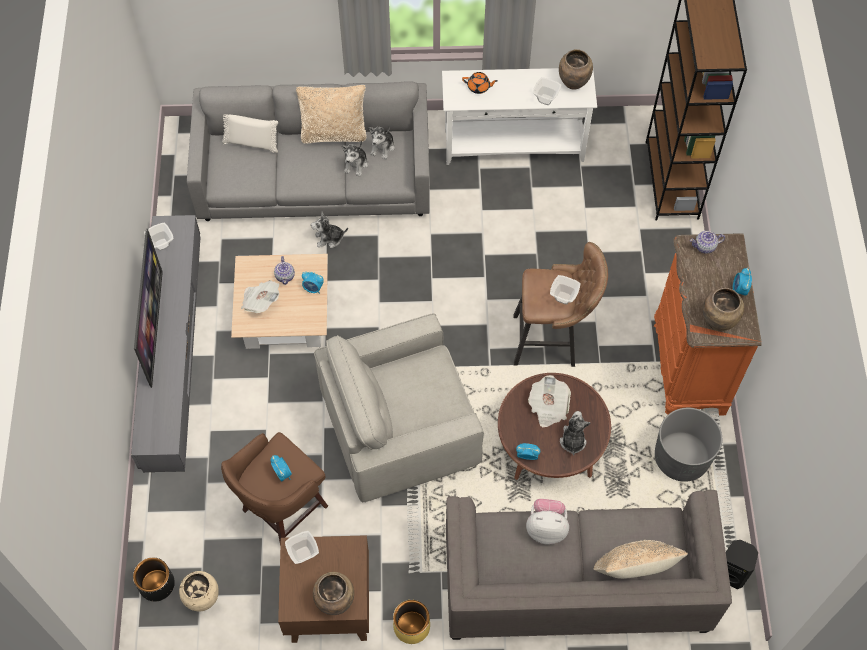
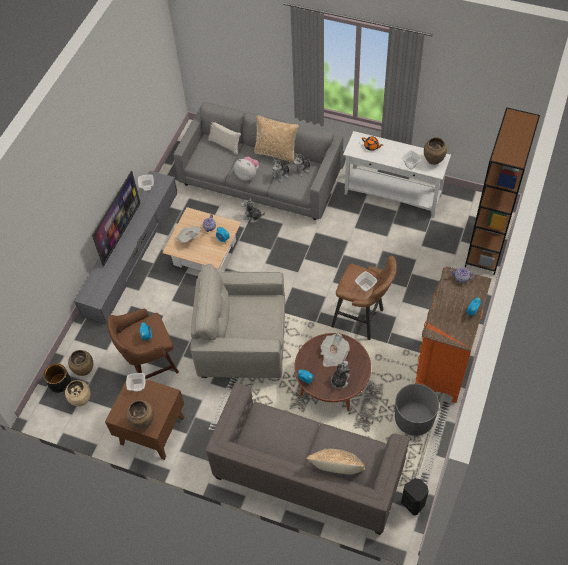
camera: 25 degrees right, 5 degrees down
yellow planter [393,600,430,644] -> none
plush toy [526,499,569,545] -> plush toy moved to [234,156,259,181]
brown vase [703,288,744,331] -> brown vase moved to [68,350,93,376]

